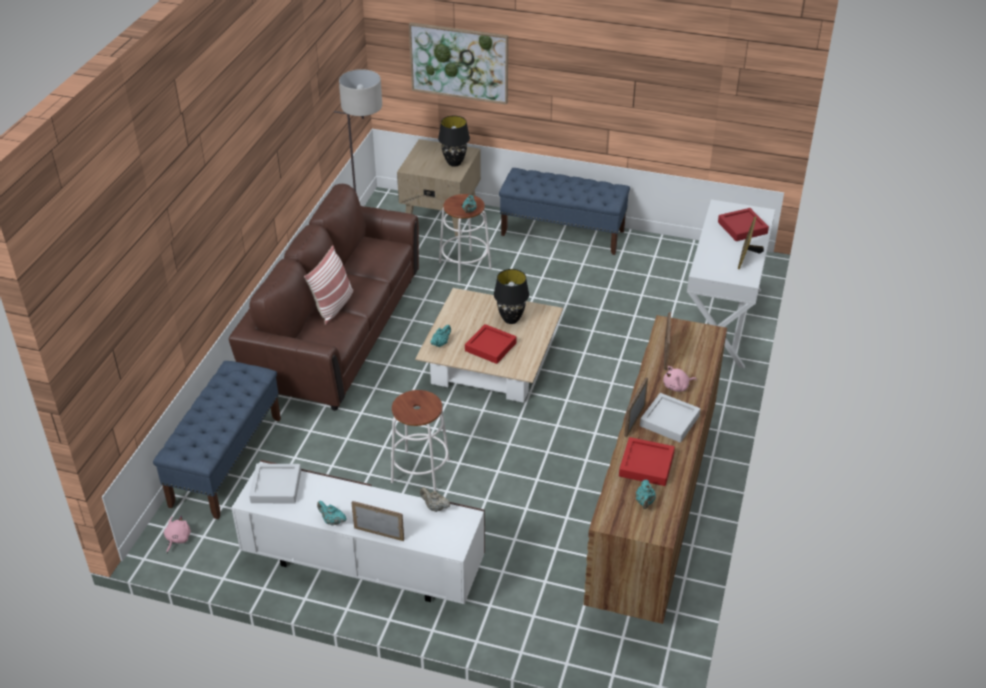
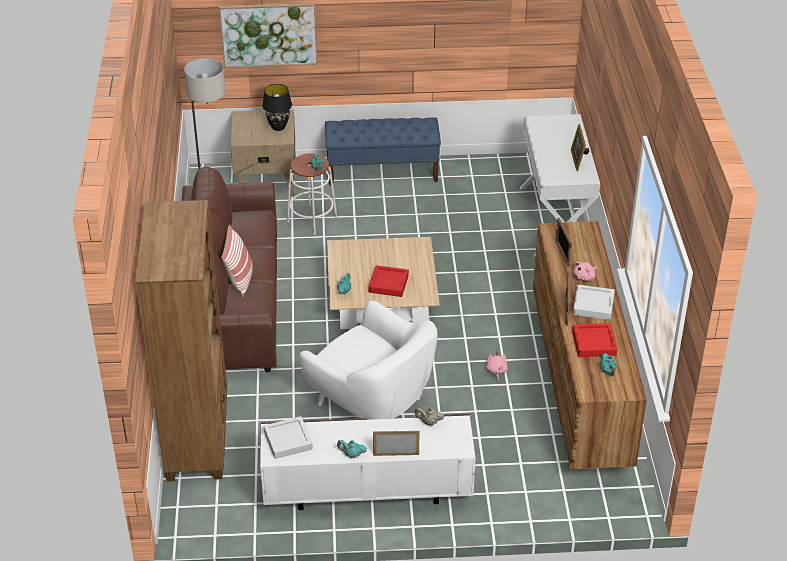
camera: 20 degrees left, 0 degrees up
blue bench [153,361,281,519] -> brown bookcase [135,200,227,482]
pink plush toy [164,516,191,553] -> pink plush toy moved to [486,352,508,382]
white stool [391,390,450,491] -> white armchair [299,300,438,420]
black table lamp [494,269,529,324] -> none
red tray [718,208,769,241] -> none

